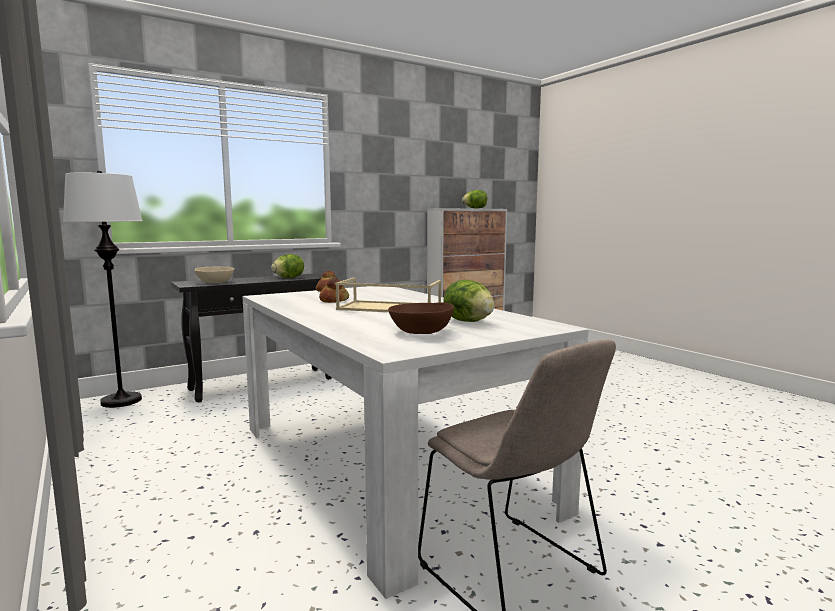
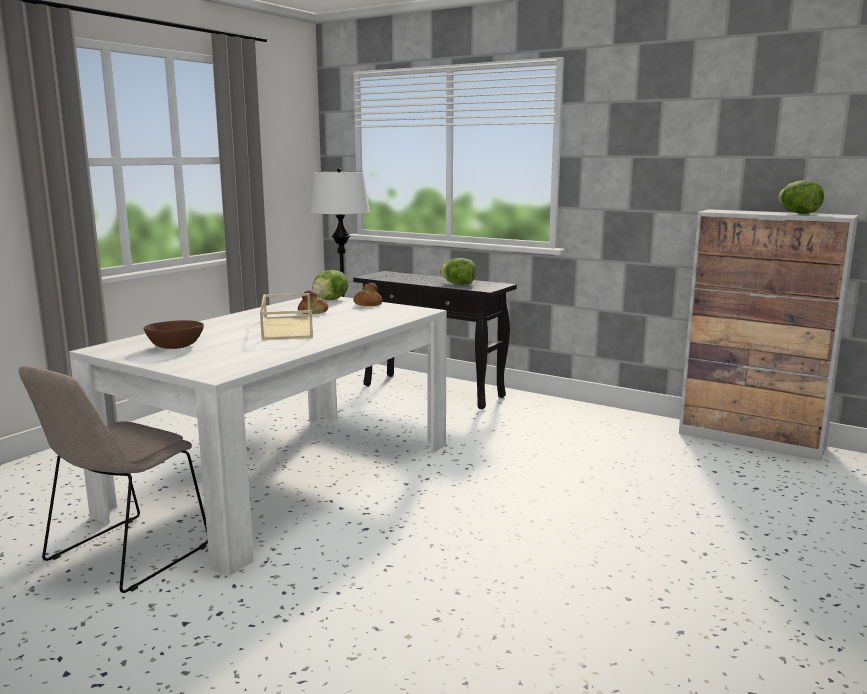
camera: 65 degrees right, 5 degrees up
beige bowl [195,267,234,283] -> none
lettuce [443,280,495,322] -> lettuce moved to [312,270,349,300]

